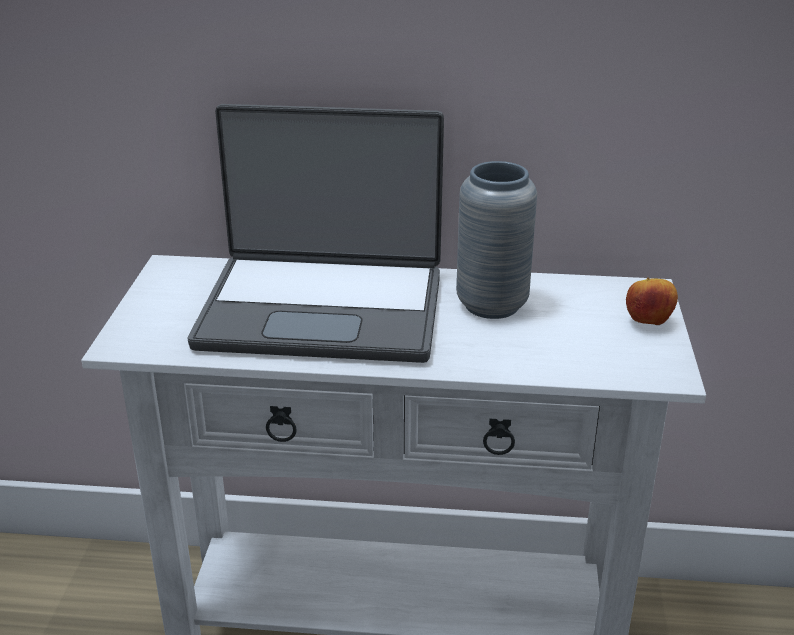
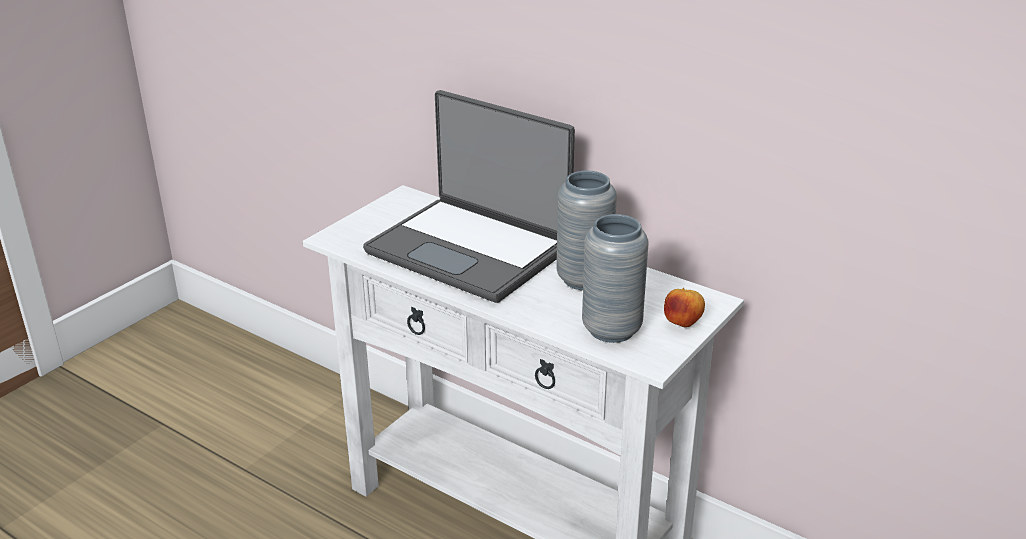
camera: 30 degrees right, 0 degrees up
none -> grey vase [582,214,648,343]

